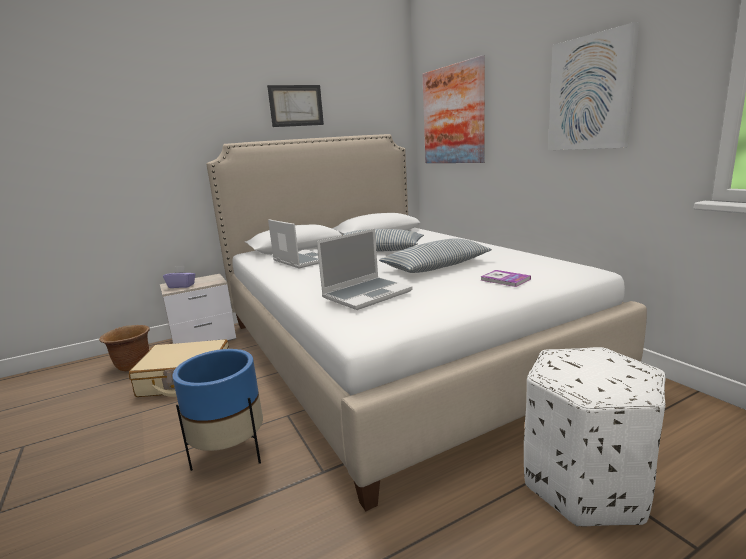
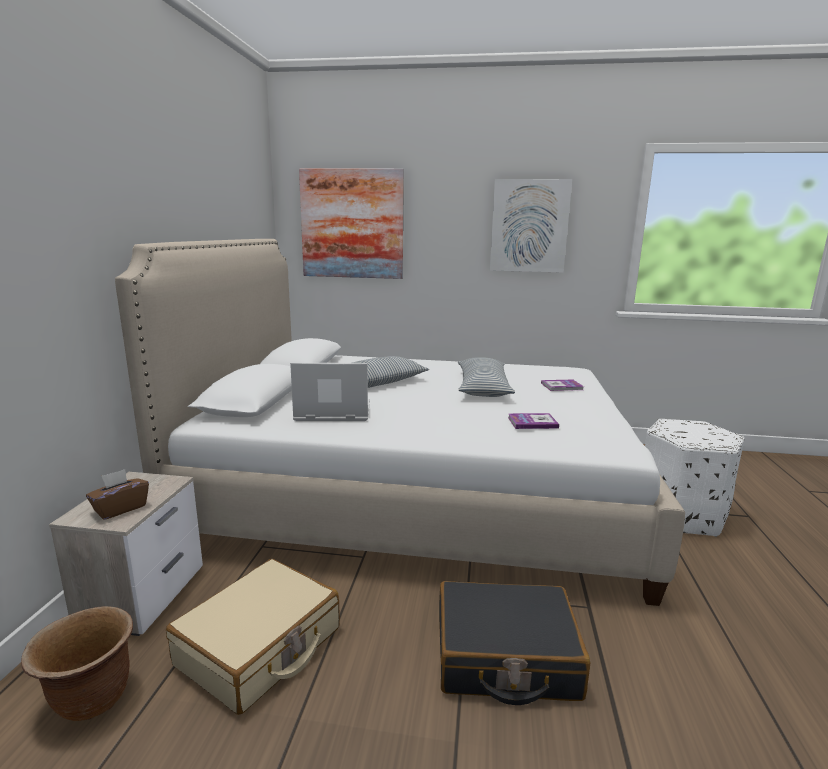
camera: 55 degrees left, 0 degrees up
purple tissue box [163,266,196,288] -> brown tissue box [86,469,149,520]
blue planter [172,349,263,471] -> black suitcase [439,581,590,705]
picture [267,85,324,127] -> none
laptop [317,229,413,310] -> book [508,413,559,429]

